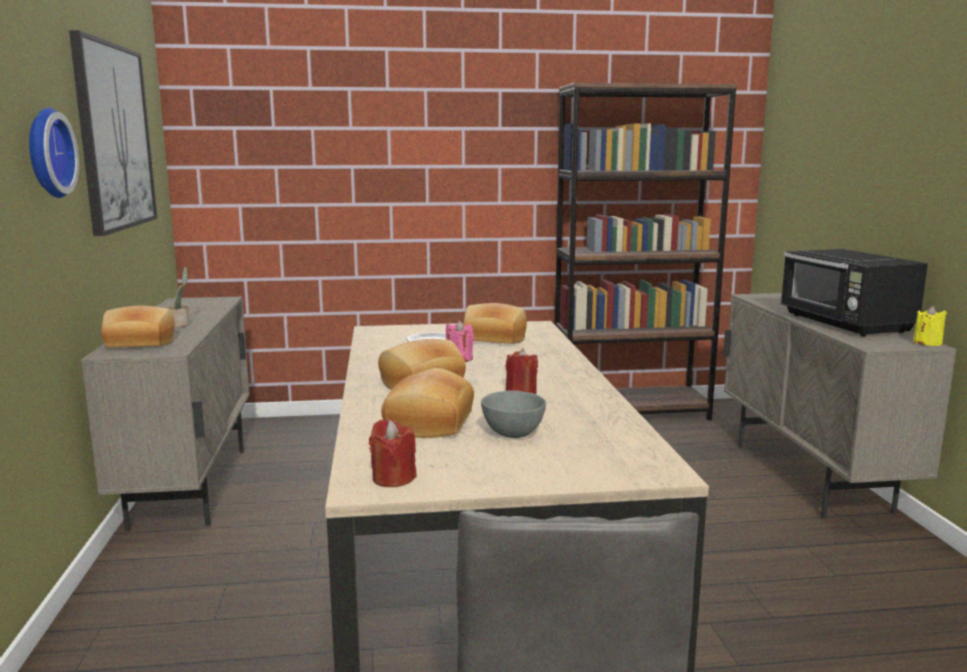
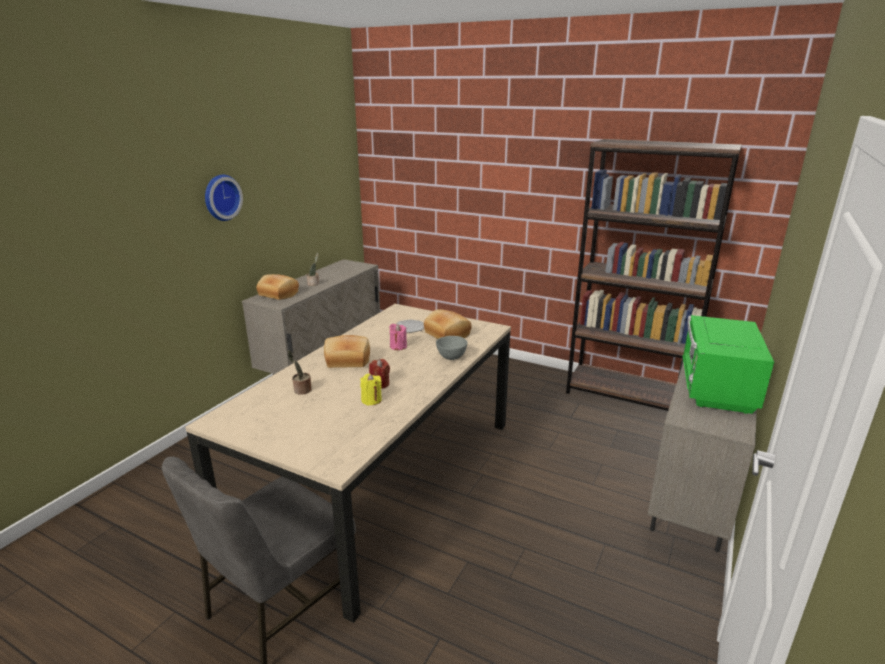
camera: 35 degrees right, 10 degrees up
picture [69,30,157,236] -> none
red candle [369,419,417,487] -> none
bread [381,368,474,438] -> potted plant [288,350,312,395]
grey bowl [481,390,546,438] -> grey bowl moved to [436,336,468,360]
black microwave [780,249,928,336] -> green microwave [683,315,774,414]
yellow candle [913,306,947,346] -> yellow candle moved to [360,374,382,405]

